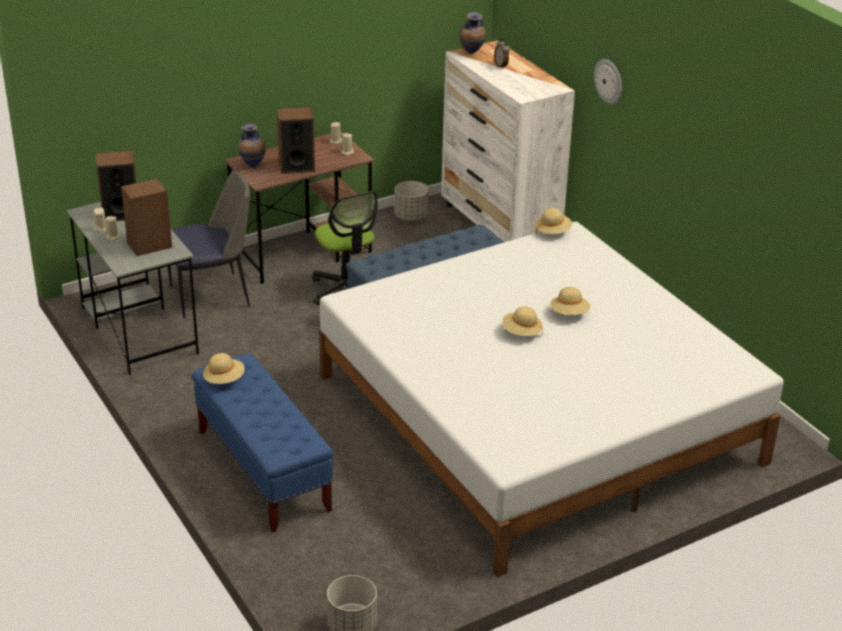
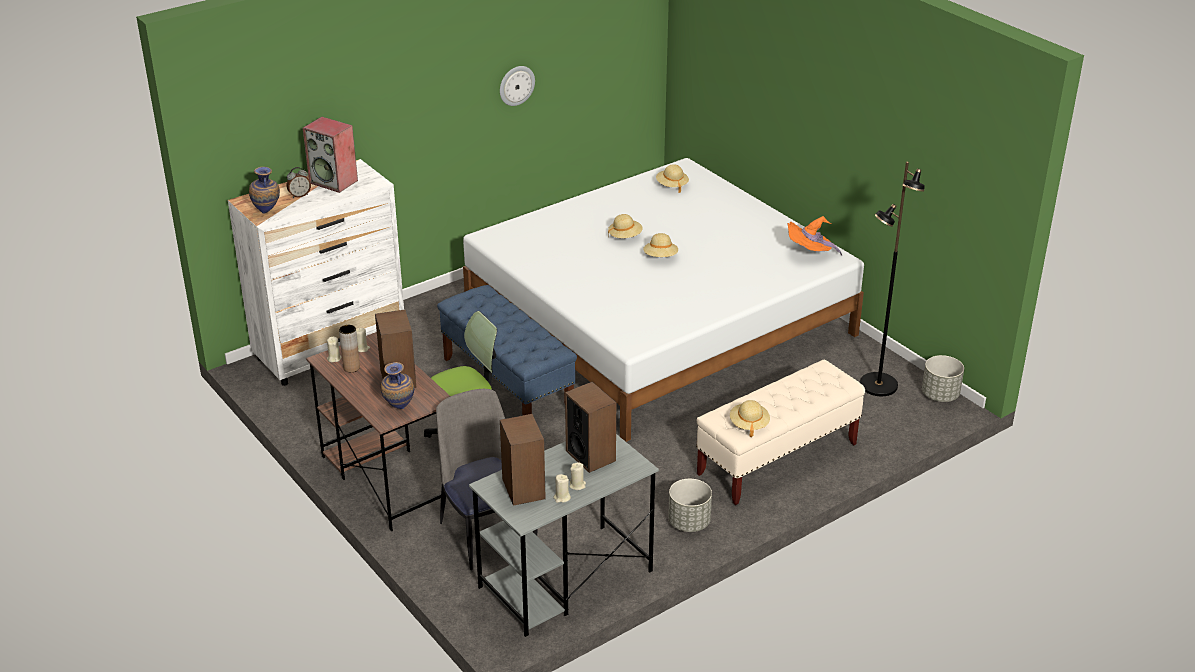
camera: 95 degrees left, 0 degrees up
blue bench [192,353,334,533] -> beige bench [696,360,865,505]
grey planter [394,181,429,221] -> grey planter moved to [668,479,712,532]
beige hat [535,208,572,235] -> beige hat moved to [656,164,689,193]
wall clock [594,59,622,104] -> wall clock moved to [500,66,535,106]
none -> speaker [303,117,358,193]
none -> brown vase [339,325,360,372]
none -> orange hat [787,216,842,255]
none -> black floor lamp [860,162,925,396]

